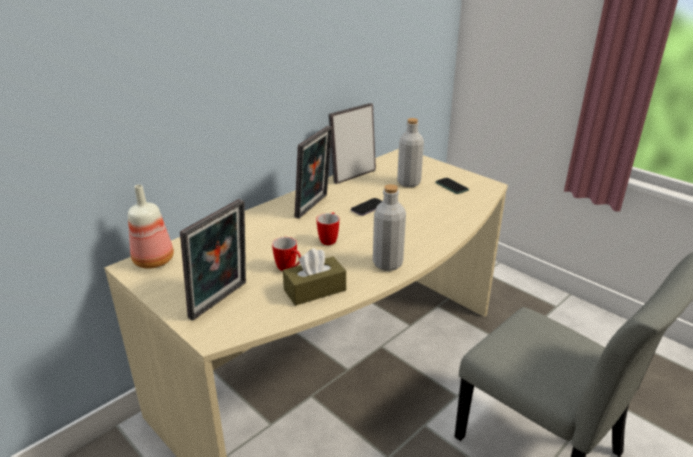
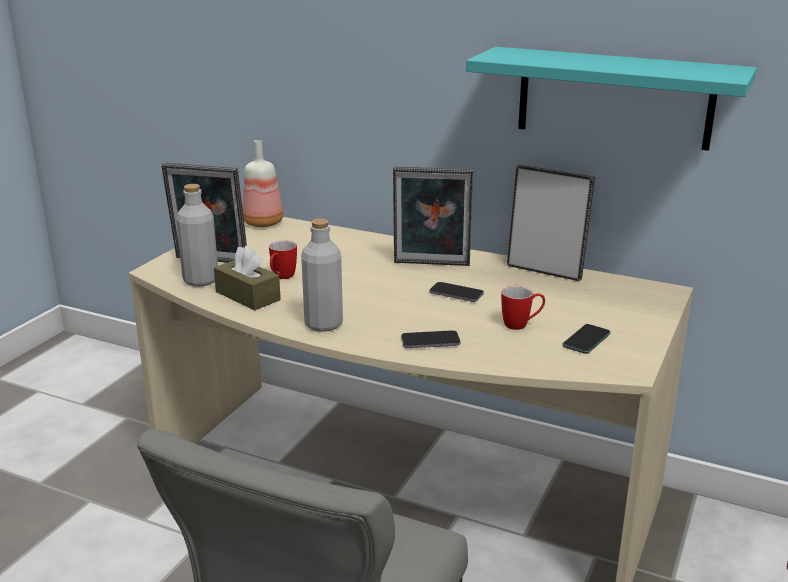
camera: 70 degrees right, 5 degrees down
mug [316,212,339,245] -> mug moved to [501,286,545,330]
grey bottle [397,118,424,187] -> grey bottle moved to [176,184,218,287]
none -> phone [401,330,460,348]
none -> turquoise shelf [466,47,757,151]

